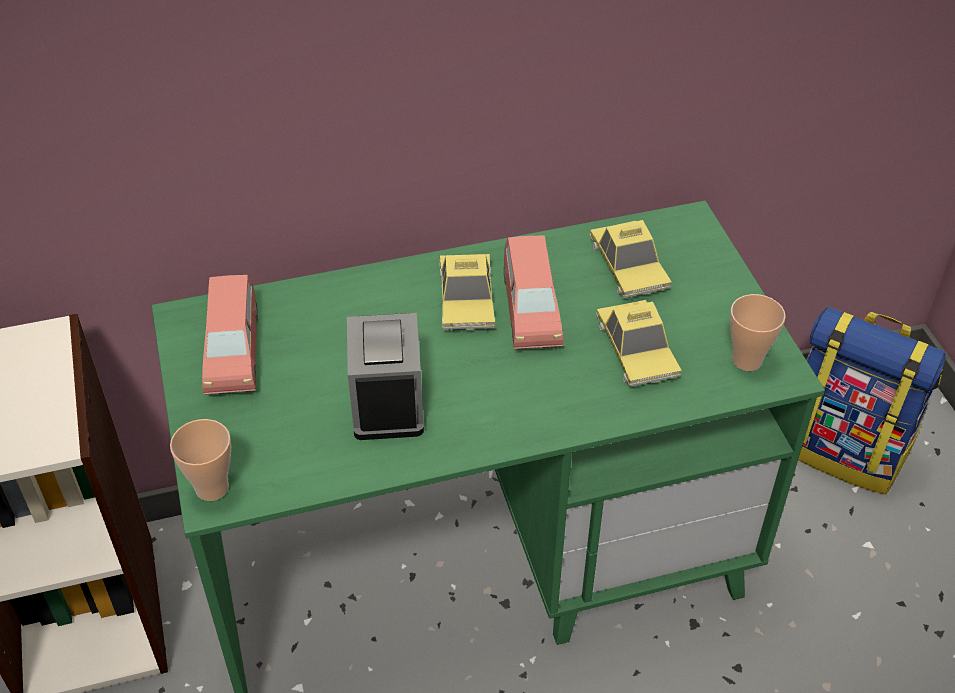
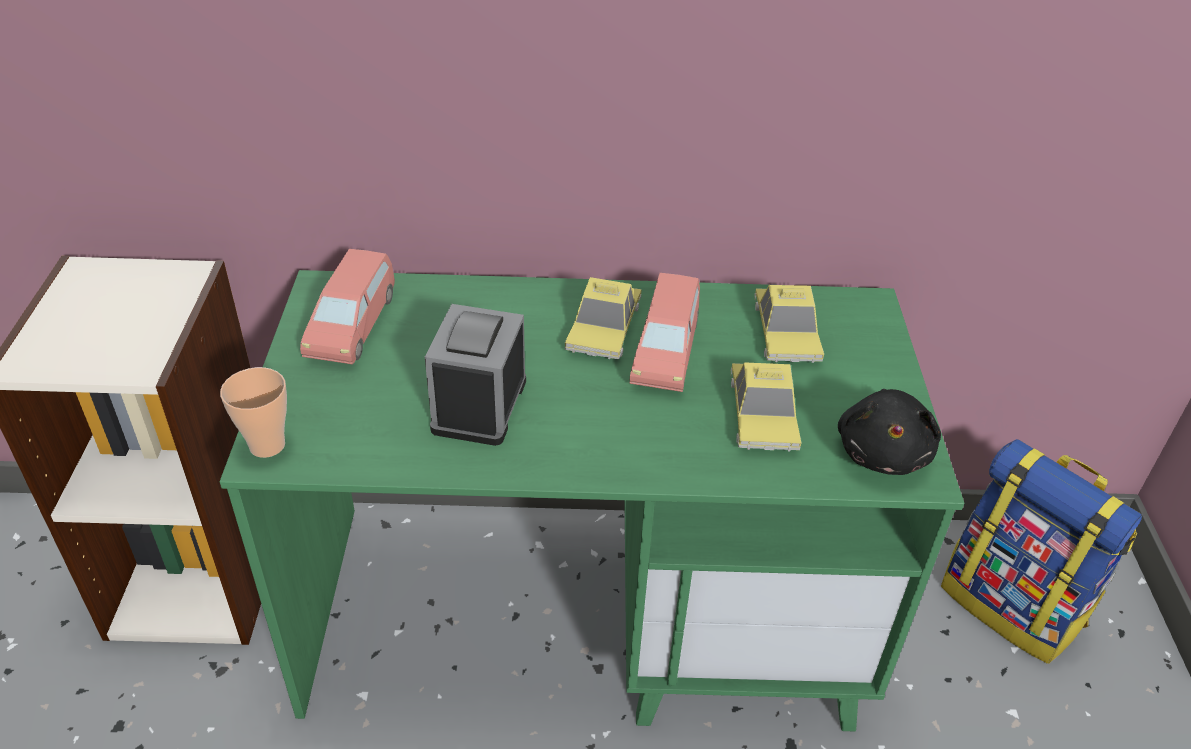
camera: 15 degrees right, 5 degrees down
cup [730,294,786,371] -> black plush toy [838,389,941,475]

